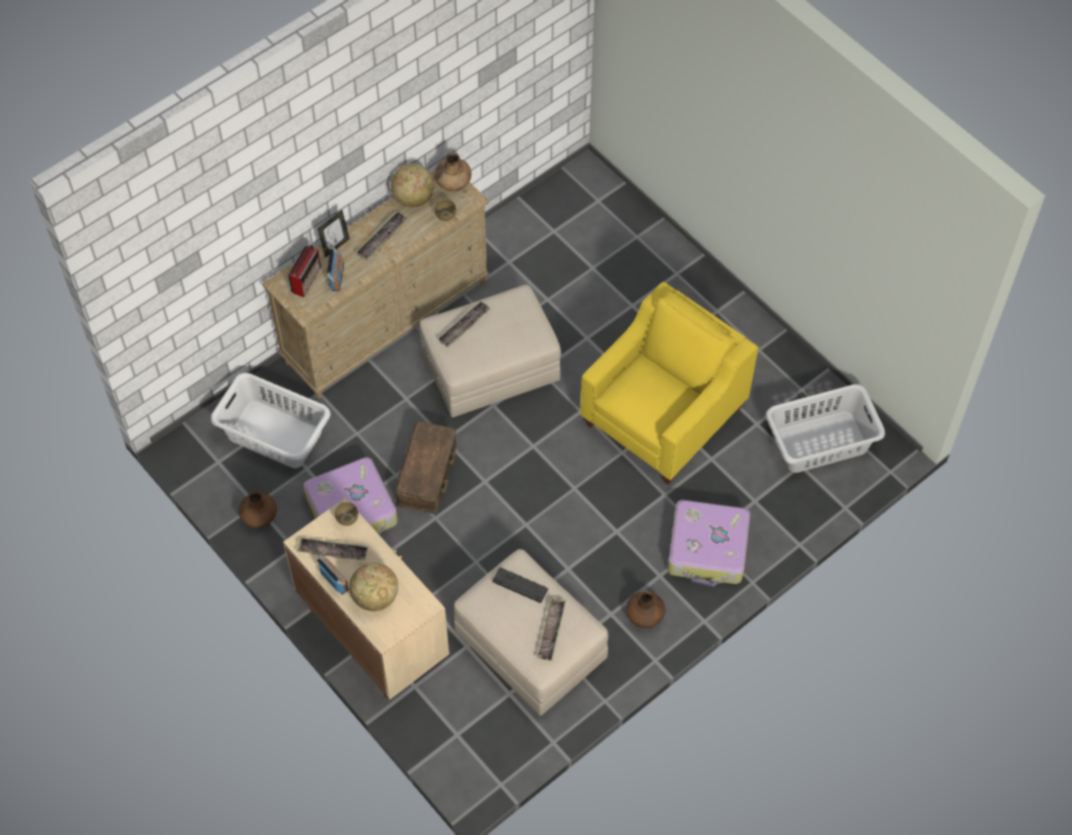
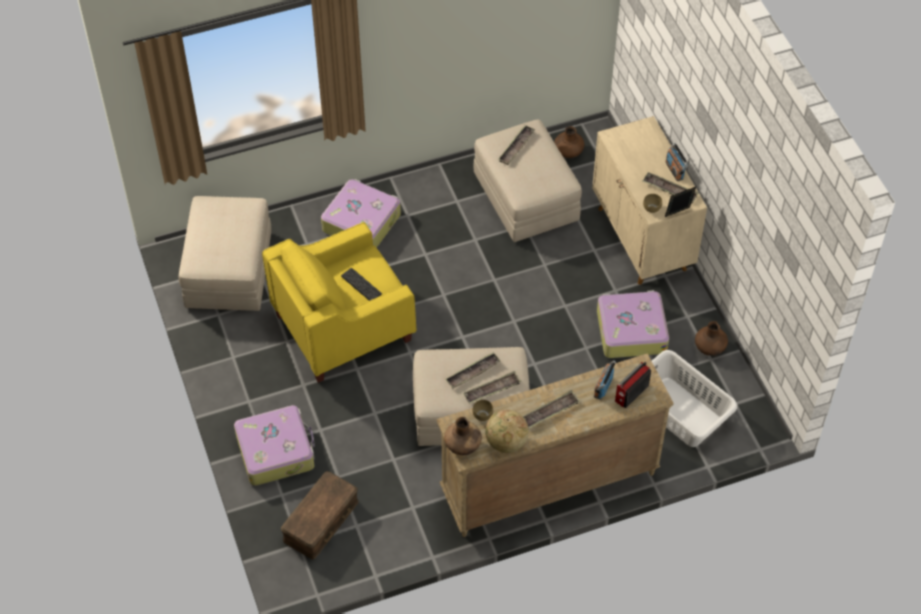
camera: 160 degrees left, 5 degrees down
picture frame [317,210,349,258] -> picture frame moved to [665,187,696,217]
globe [349,562,398,611] -> none
brown storage box [395,422,457,514] -> brown storage box moved to [281,471,359,560]
keyboard [492,567,548,603] -> keyboard moved to [341,268,382,301]
brown vase [626,590,665,628] -> brown vase moved to [554,126,584,158]
grey laundry basket [766,384,885,473] -> beige ottoman [179,196,272,311]
none -> suitcase [234,405,315,486]
none -> tray [445,352,501,389]

